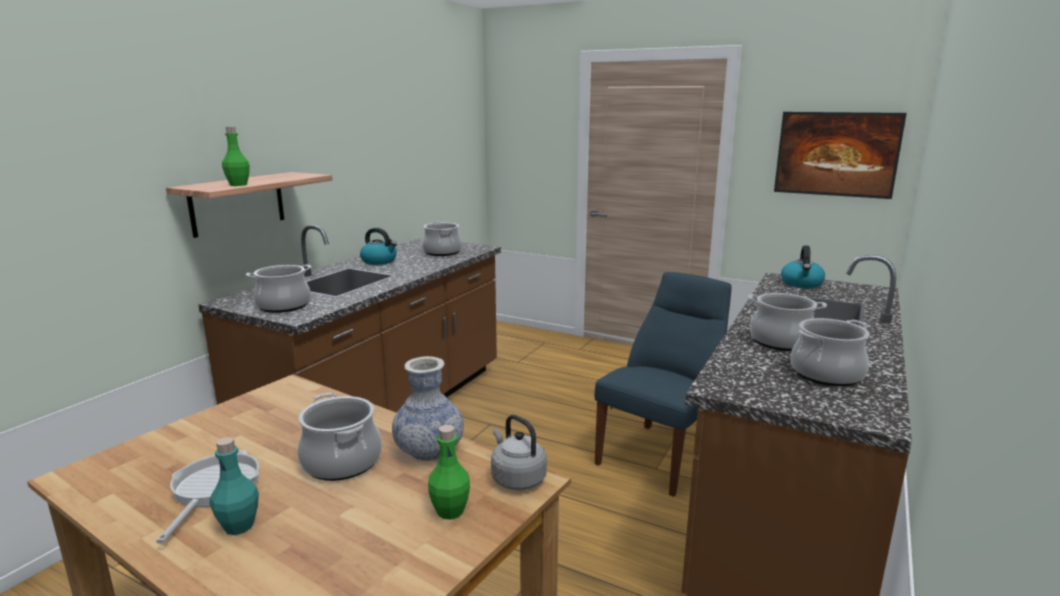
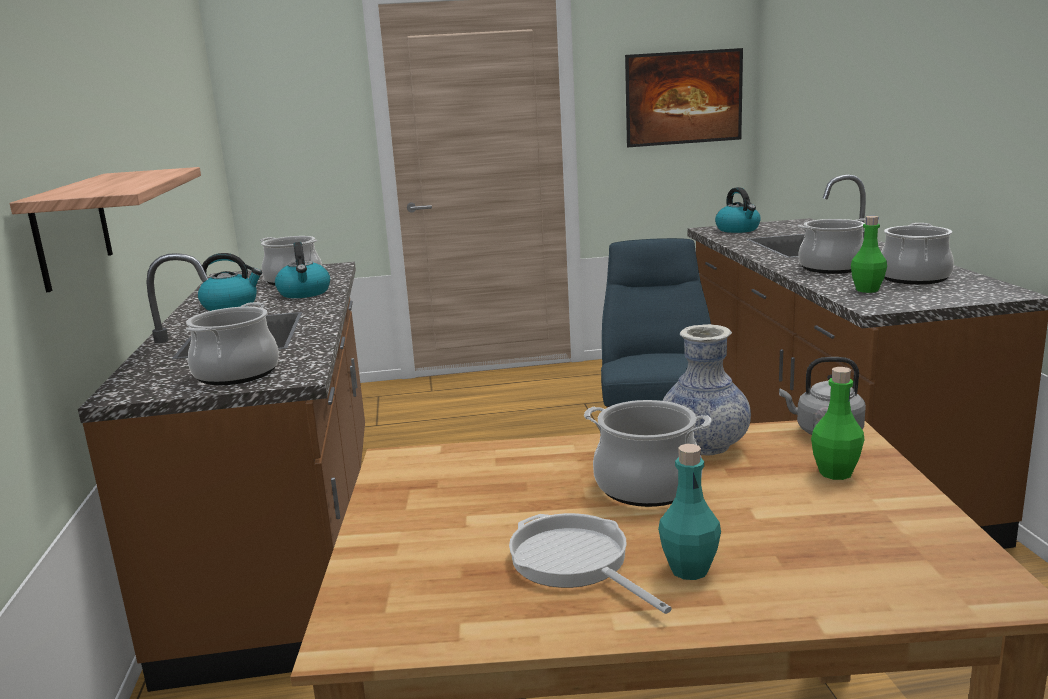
camera: 35 degrees left, 0 degrees up
green bottle [222,127,250,186] -> green bottle moved to [851,216,887,293]
none -> kettle [275,242,330,298]

